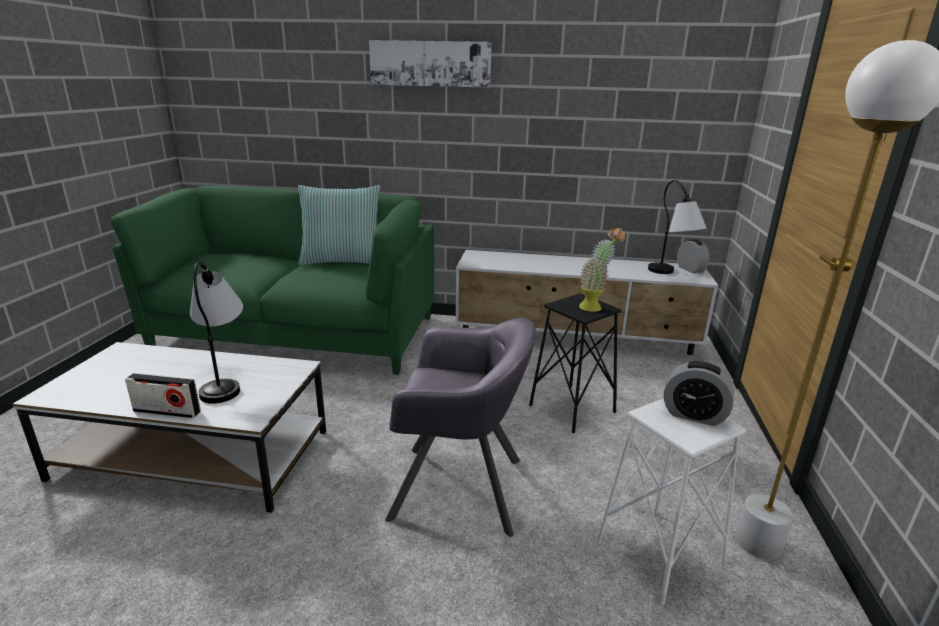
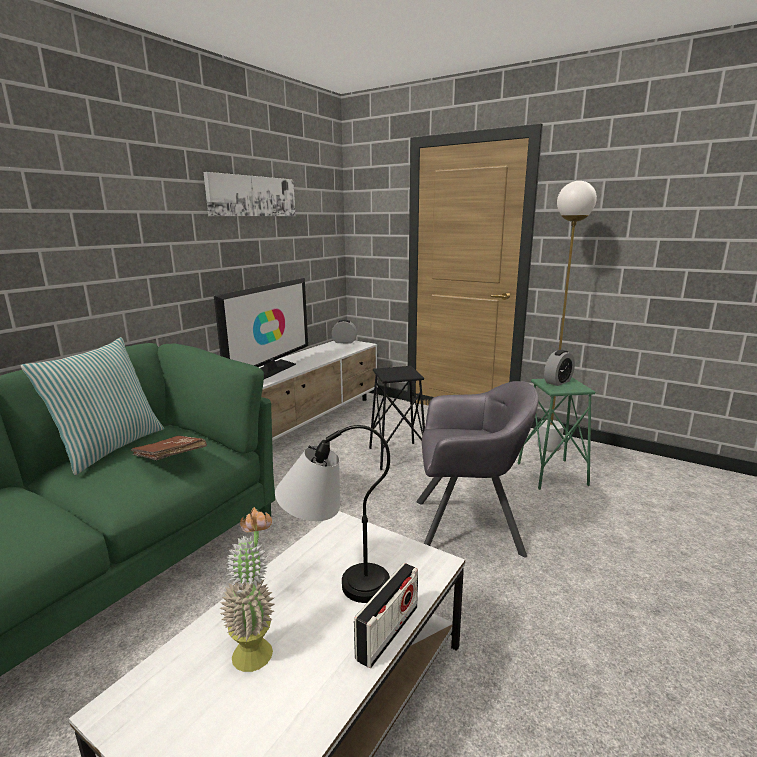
camera: 65 degrees left, 5 degrees down
picture [369,40,492,88] -> picture moved to [204,172,295,216]
grey armchair [385,317,536,537] -> grey armchair turned 60 degrees clockwise [416,381,539,557]
potted plant [579,228,625,312] -> potted plant moved to [220,507,275,672]
white stool [596,398,746,605] -> green stool [518,378,595,490]
table lamp [648,180,707,274] -> none
none -> brown book [131,436,207,460]
none -> television [214,278,308,379]

